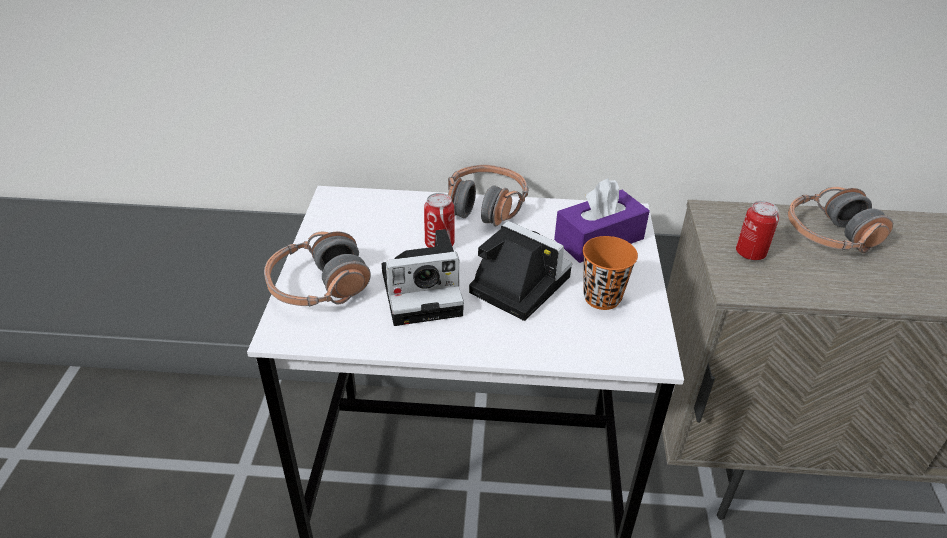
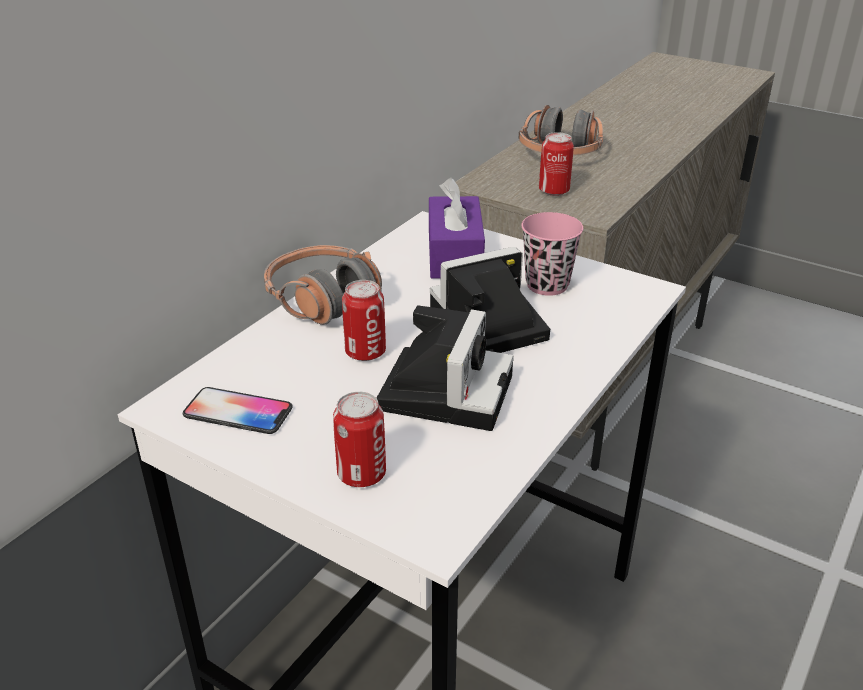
camera: 60 degrees left, 5 degrees down
headphones [264,231,371,307] -> can [333,392,386,487]
orange cup [583,236,638,310] -> pink cup [521,212,583,296]
none -> phone [183,387,293,434]

